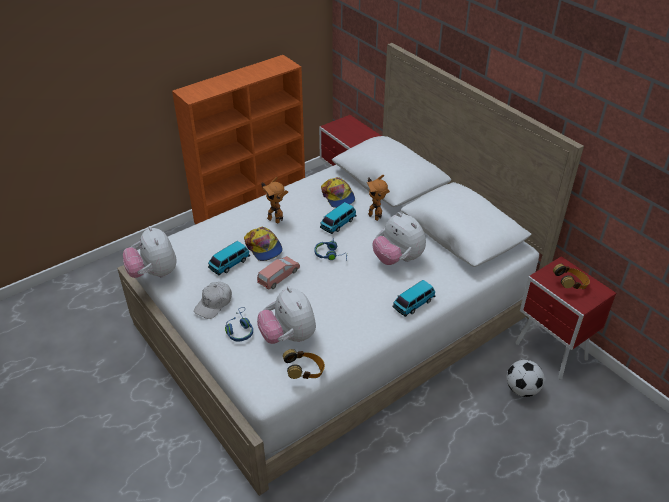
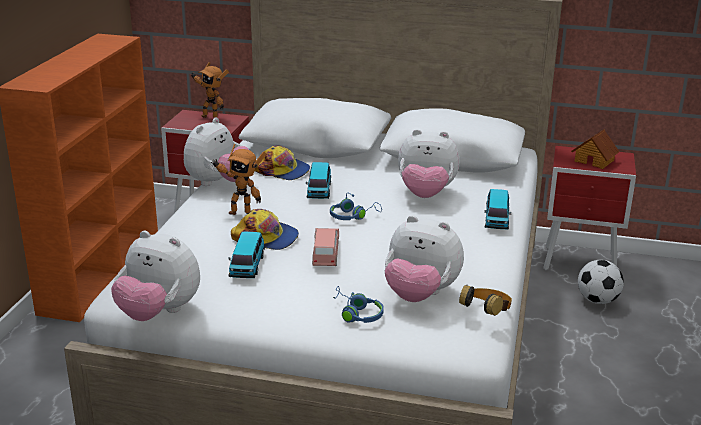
camera: 40 degrees left, 15 degrees down
white cap [194,282,232,319] -> none
toy robot [367,175,390,221] -> toy robot moved to [190,62,229,118]
headphones [553,264,590,289] -> toy house [571,129,619,169]
none -> plush toy [184,118,249,186]

